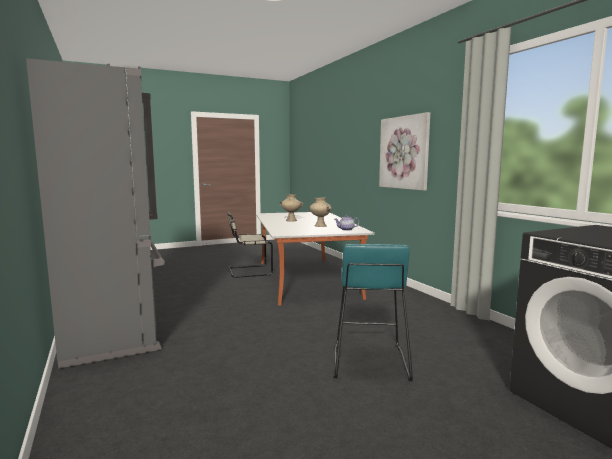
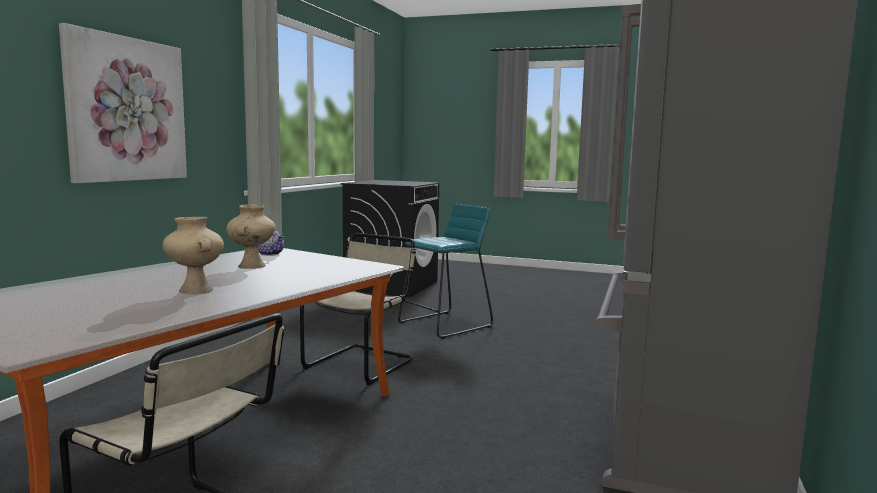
camera: 135 degrees left, 0 degrees up
none -> beige chair [300,233,416,385]

